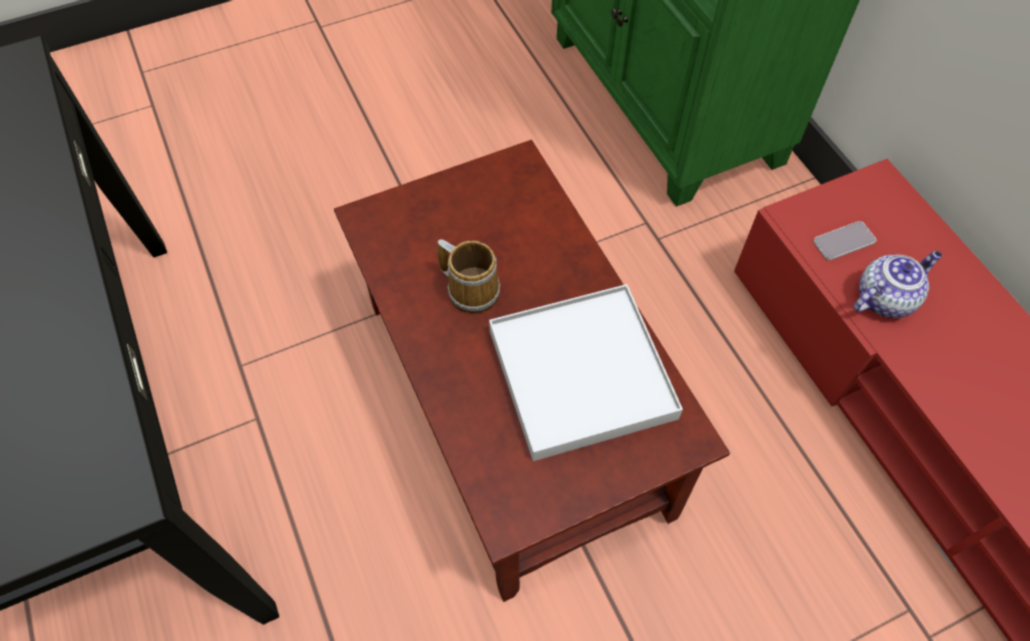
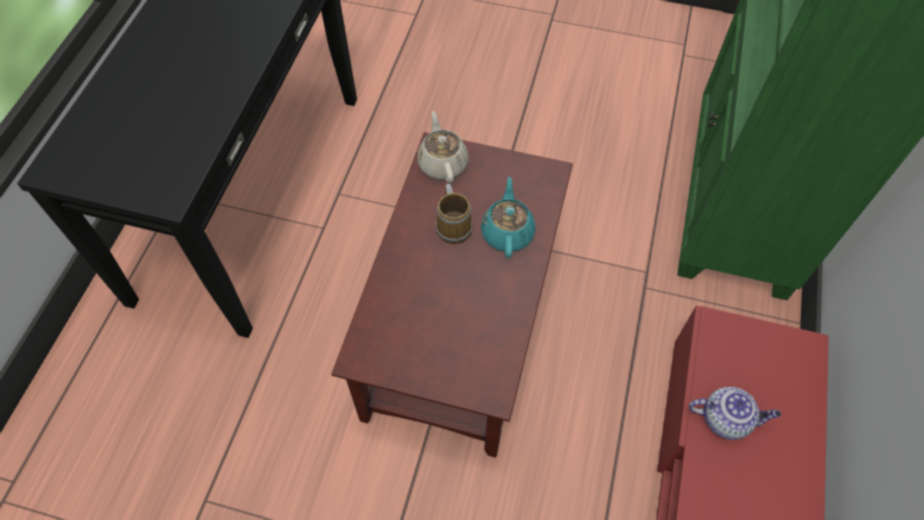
camera: 40 degrees right, 0 degrees up
white tray [489,284,683,461] -> none
phone [813,221,876,260] -> none
none -> beige teapot [417,111,468,183]
none -> turquoise teapot [481,177,536,258]

